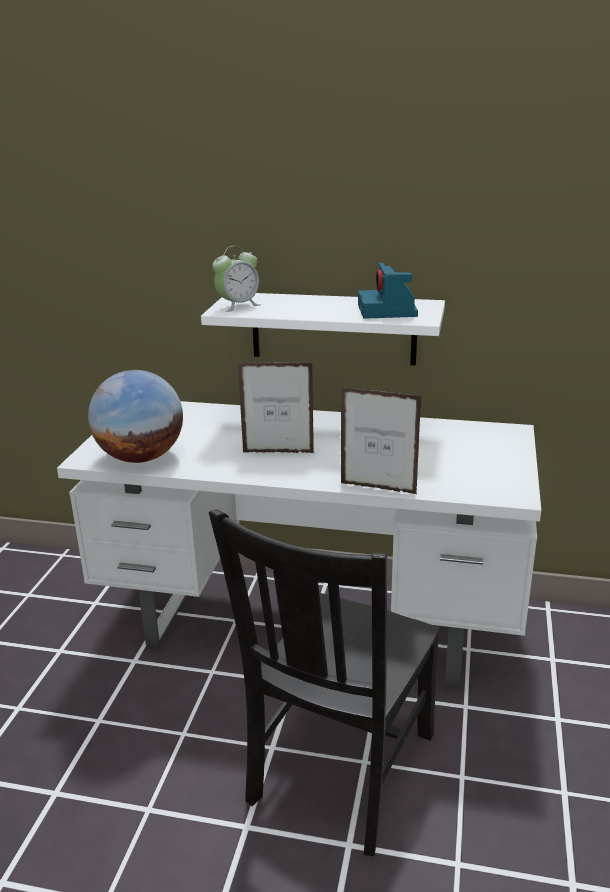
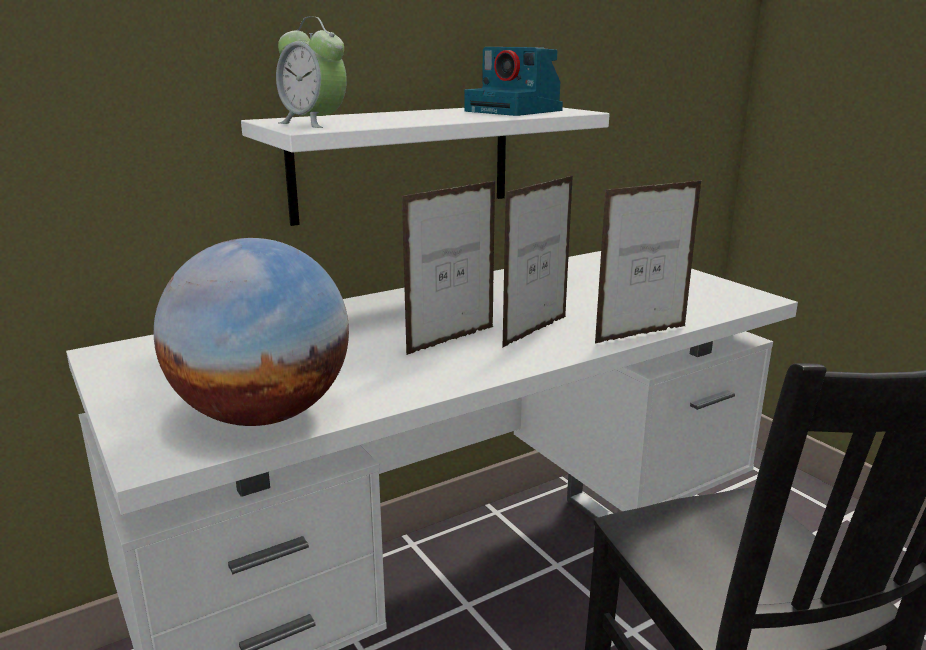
camera: 45 degrees left, 5 degrees down
alarm clock [212,246,261,312] -> alarm clock turned 120 degrees clockwise [276,16,347,128]
none -> picture frame [503,175,573,347]

